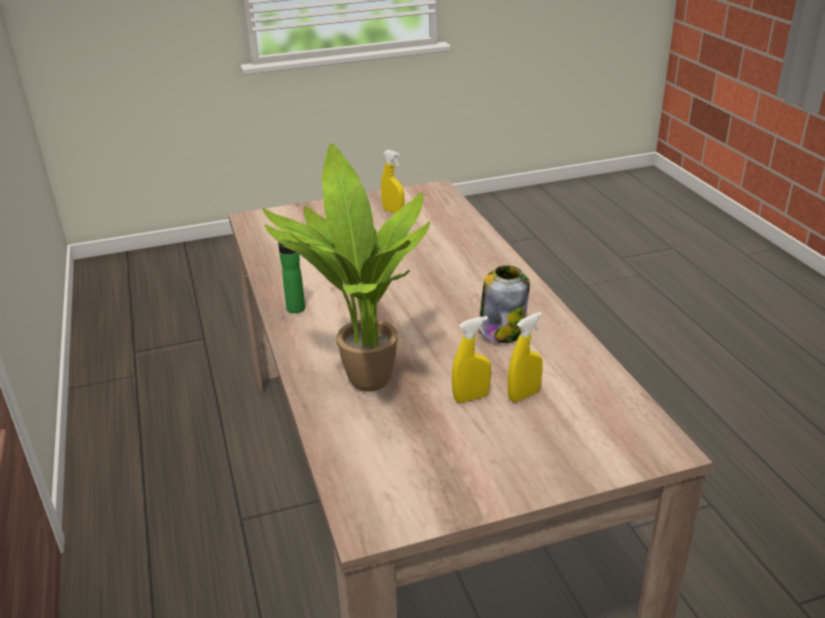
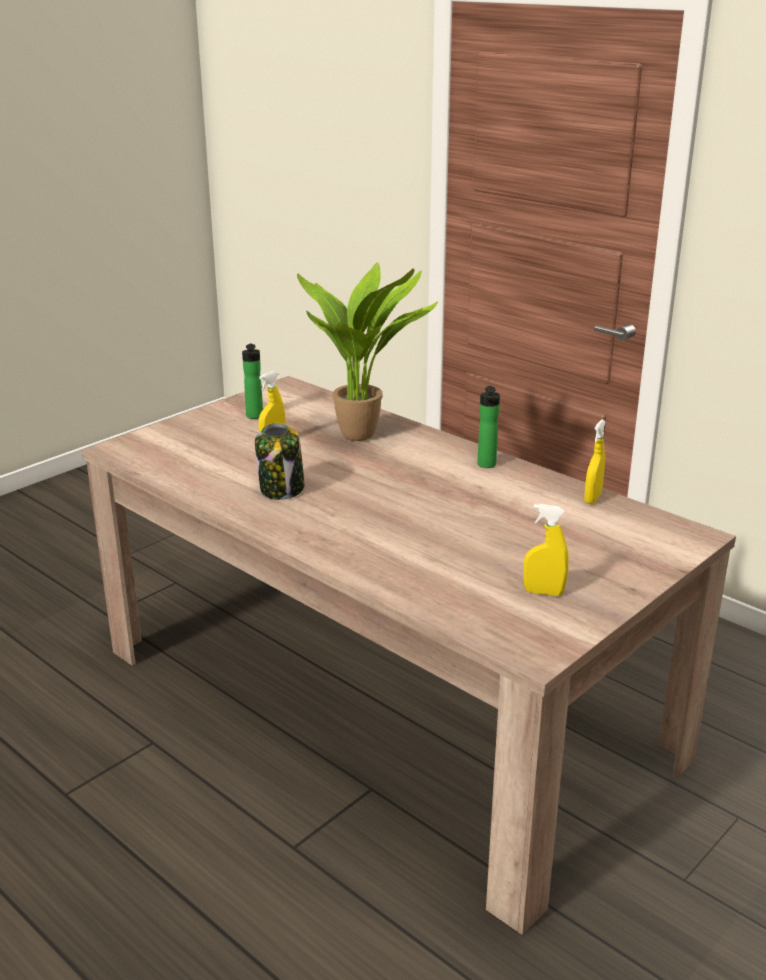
camera: 150 degrees right, 5 degrees down
yellow spray bottle [508,312,543,402] -> yellow spray bottle moved to [584,419,606,504]
none -> bottle [242,344,263,419]

